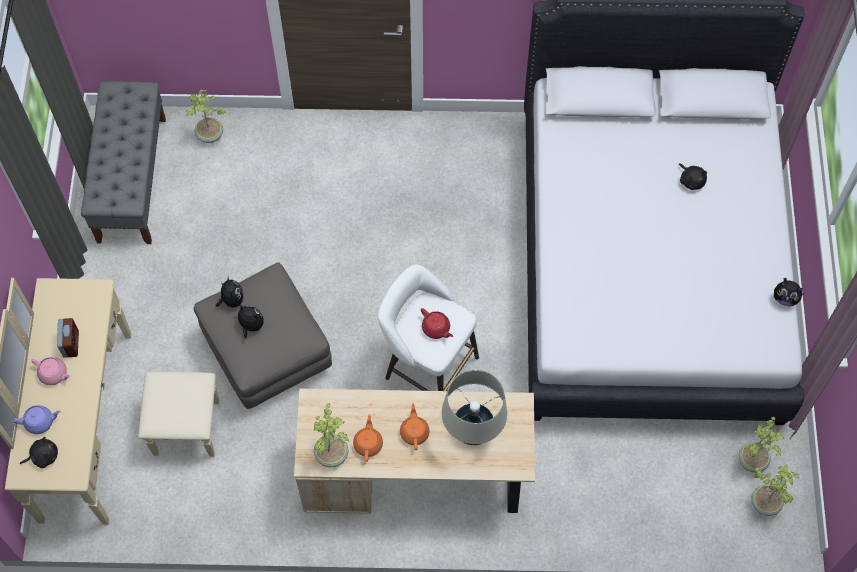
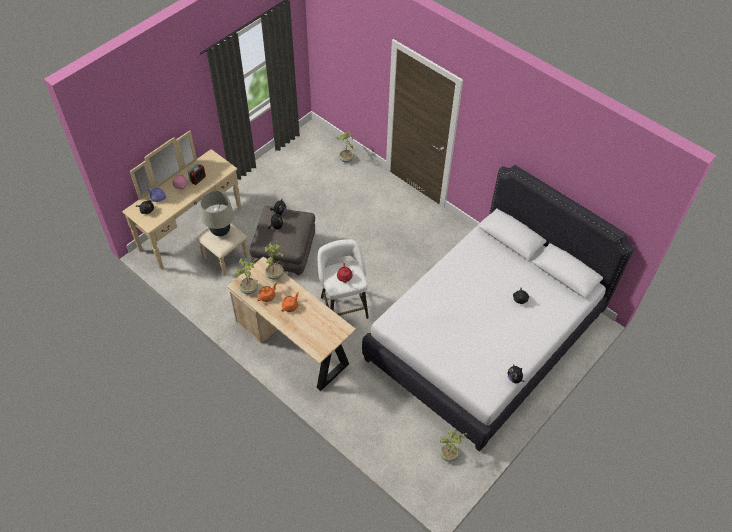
camera: 40 degrees right, 10 degrees down
grey bench [81,81,166,244] -> none
beige table lamp [442,370,507,445] -> beige table lamp moved to [200,191,234,236]
potted plant [751,465,799,516] -> potted plant moved to [265,242,284,280]

